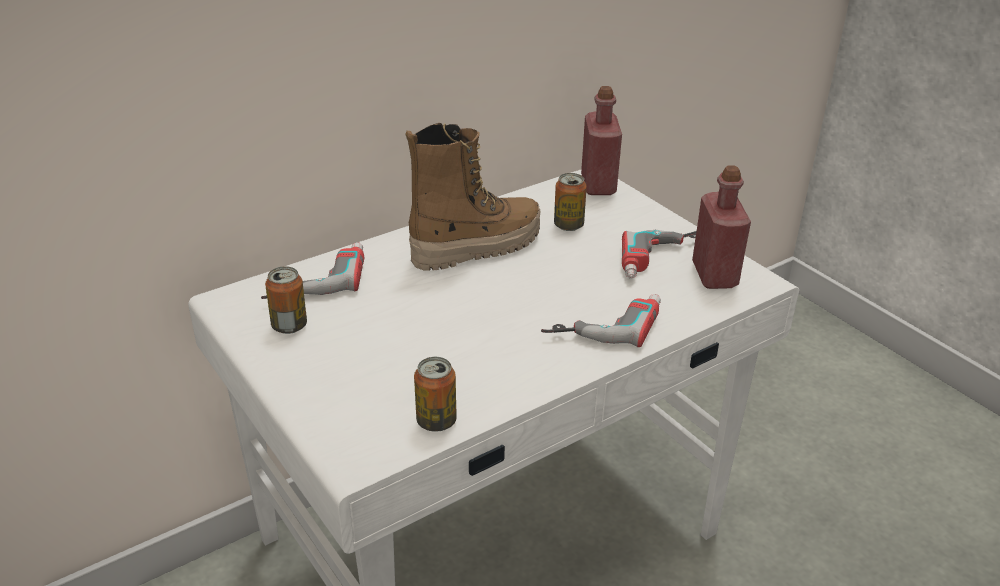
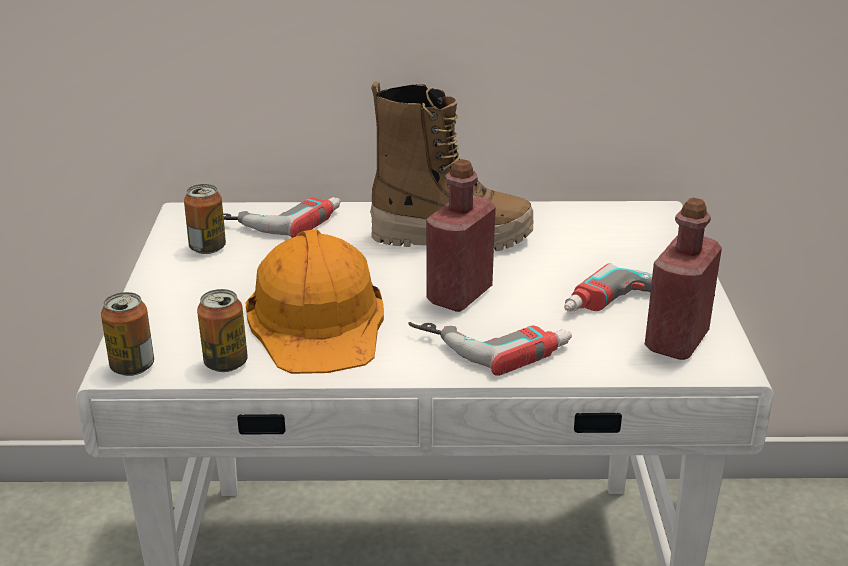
camera: 35 degrees right, 5 degrees down
can [554,173,587,231] -> can moved to [101,292,154,376]
red bottle [581,86,622,195] -> red bottle moved to [426,159,496,312]
none -> orange hard hat [245,230,384,374]

